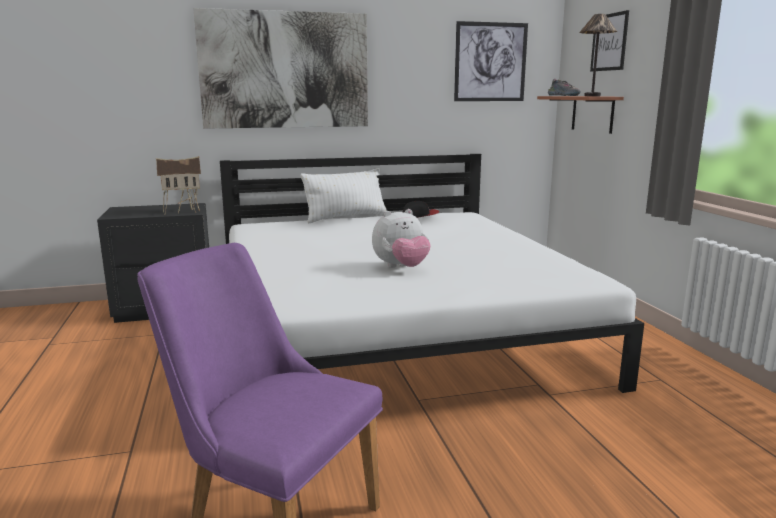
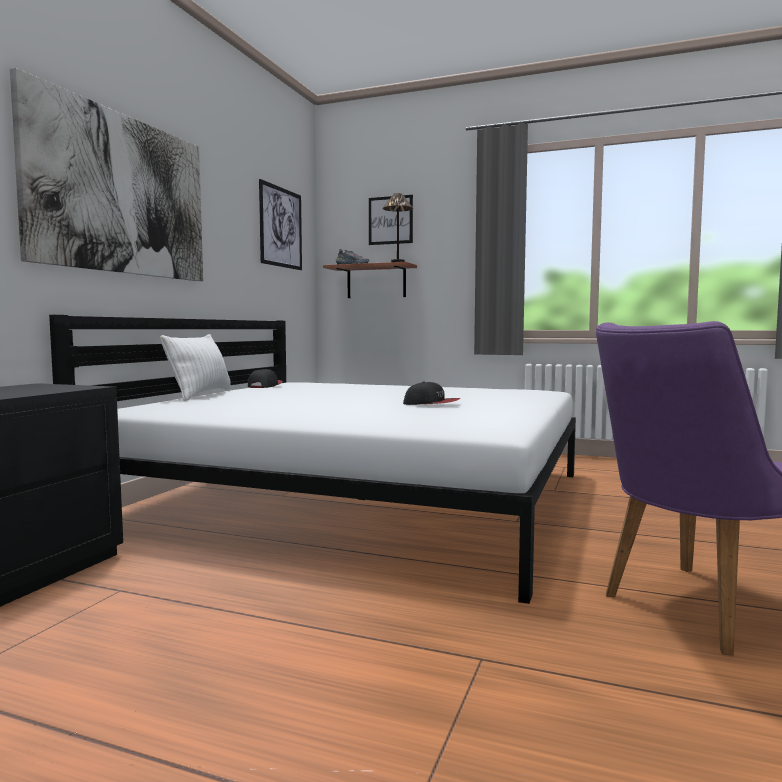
camera: 55 degrees left, 10 degrees down
toy house [156,156,201,213] -> none
plush toy [372,209,431,268] -> cap [403,381,460,405]

